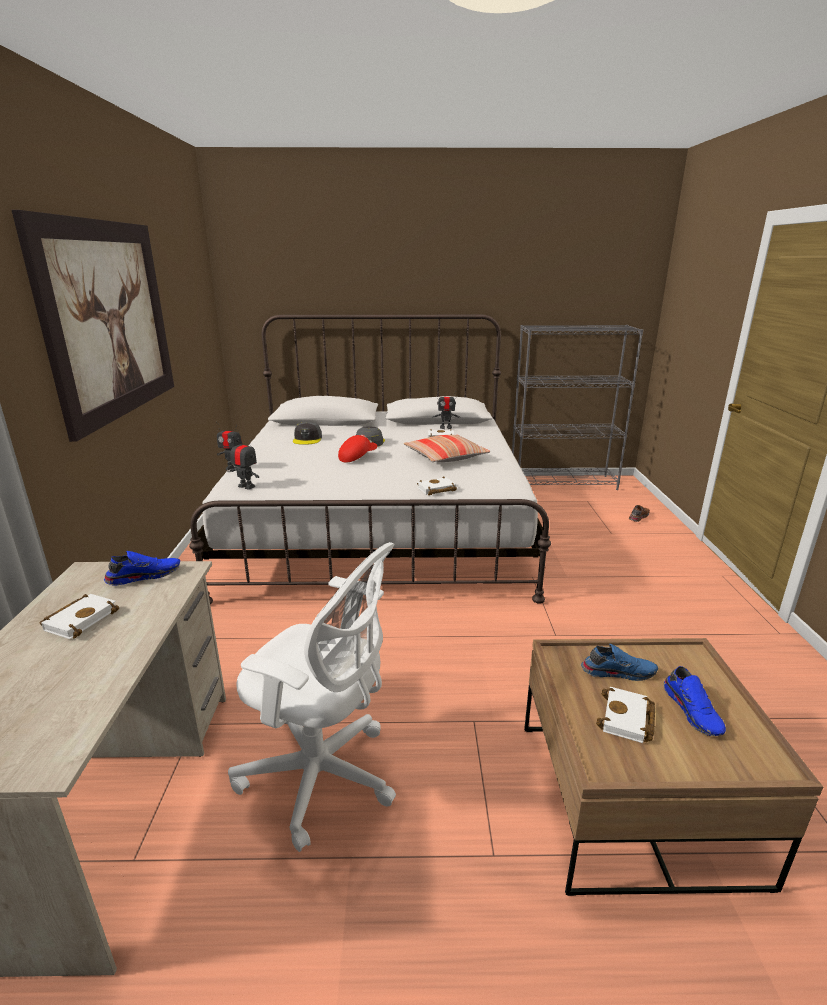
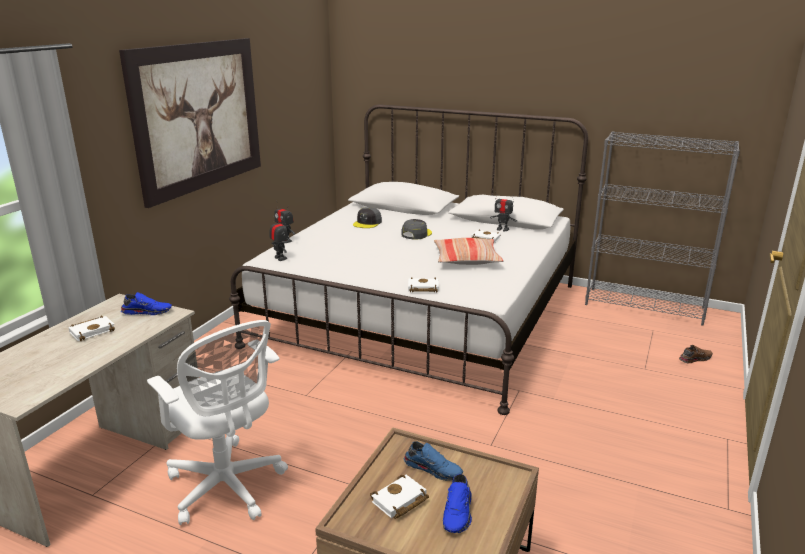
camera: 25 degrees right, 0 degrees up
red cap [338,435,377,463] -> none

